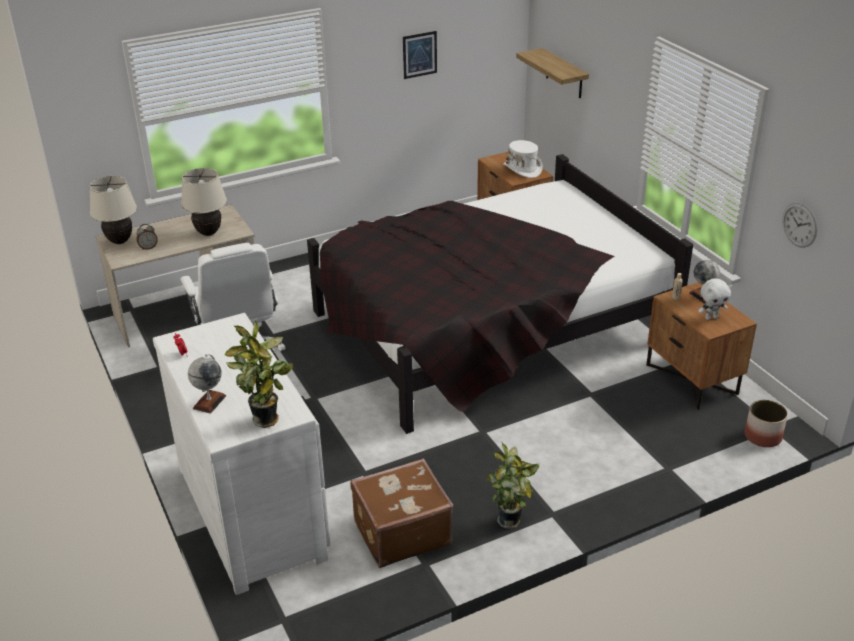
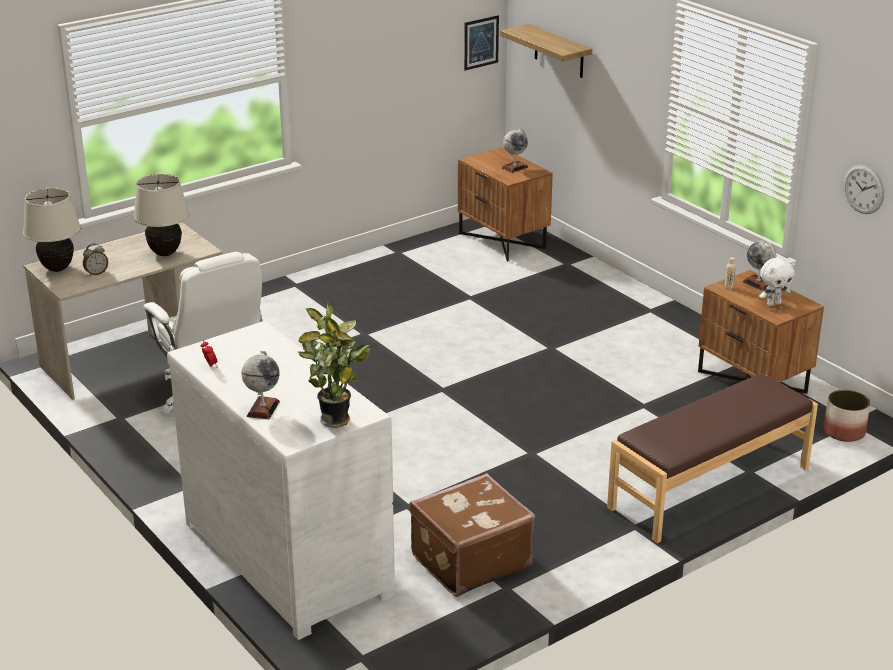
camera: 10 degrees left, 5 degrees down
black bed [307,154,693,434] -> none
picture [403,31,437,79] -> picture moved to [464,15,499,70]
potted plant [486,443,540,529] -> none
white hat [503,140,543,178] -> globe [502,128,528,173]
none -> brown bench [607,373,818,543]

